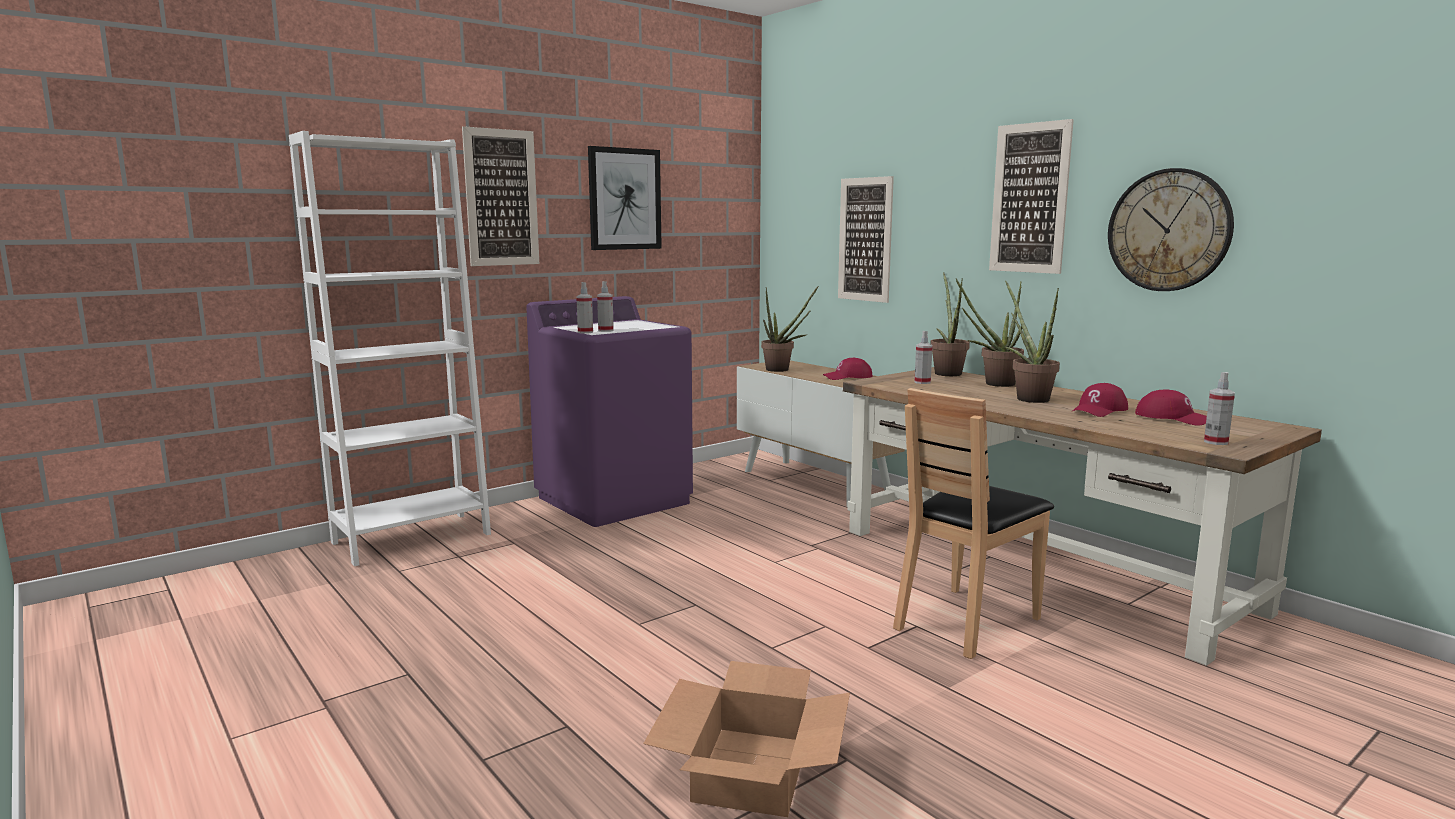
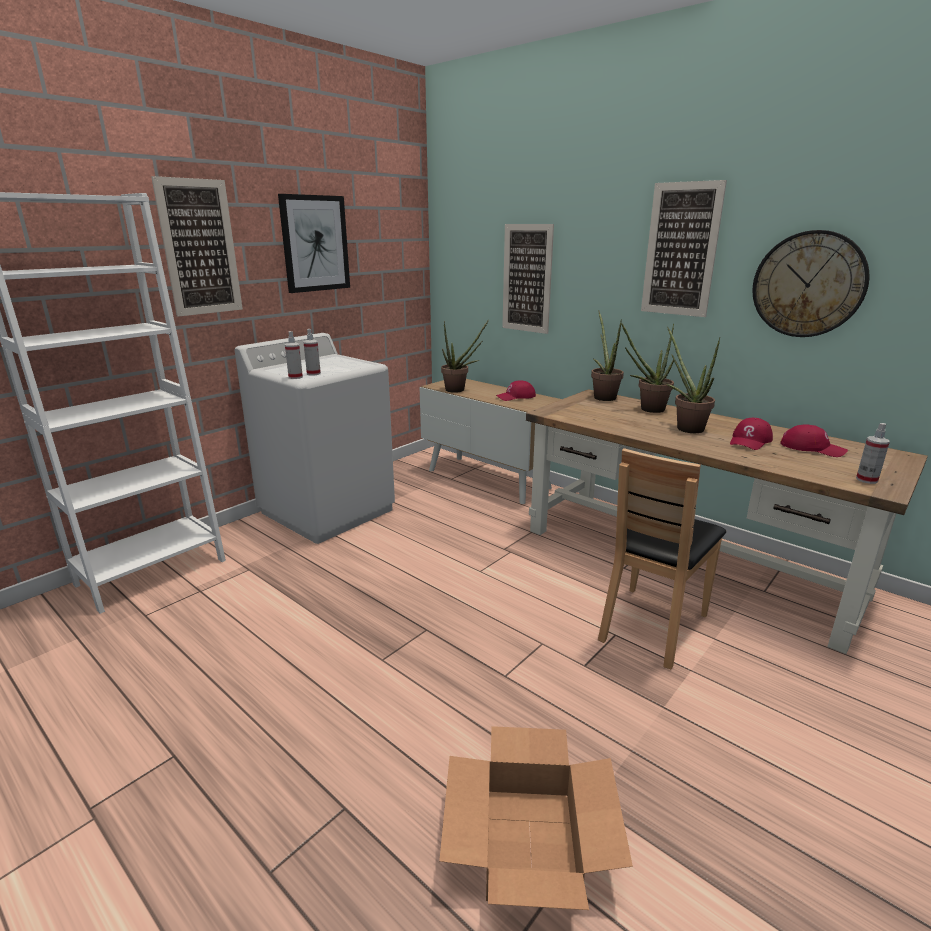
camera: 10 degrees left, 10 degrees up
purple washing machine [526,296,693,527] -> white washing machine [235,333,395,544]
spray bottle [914,331,933,384] -> none

